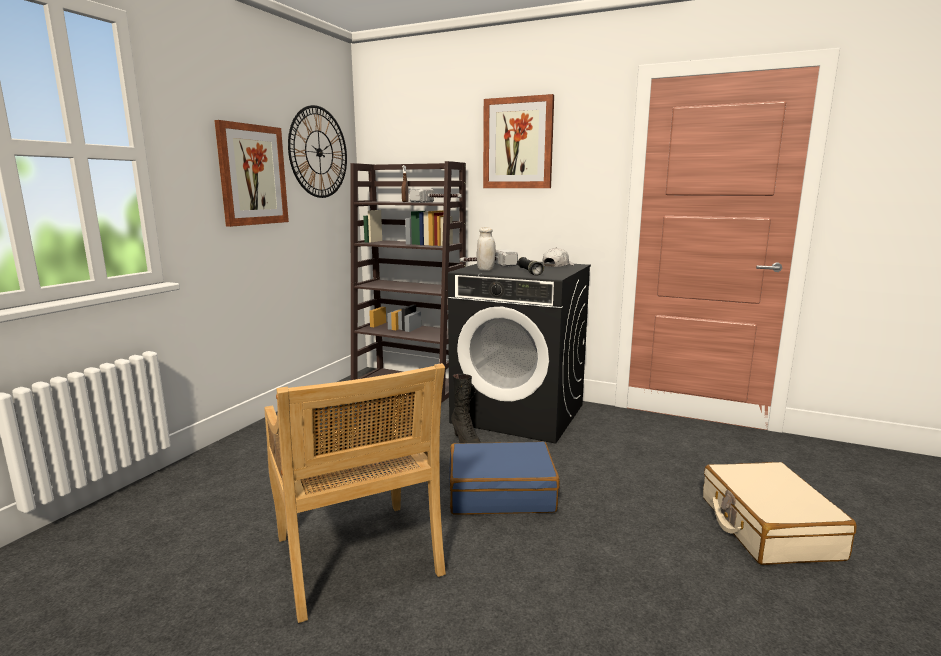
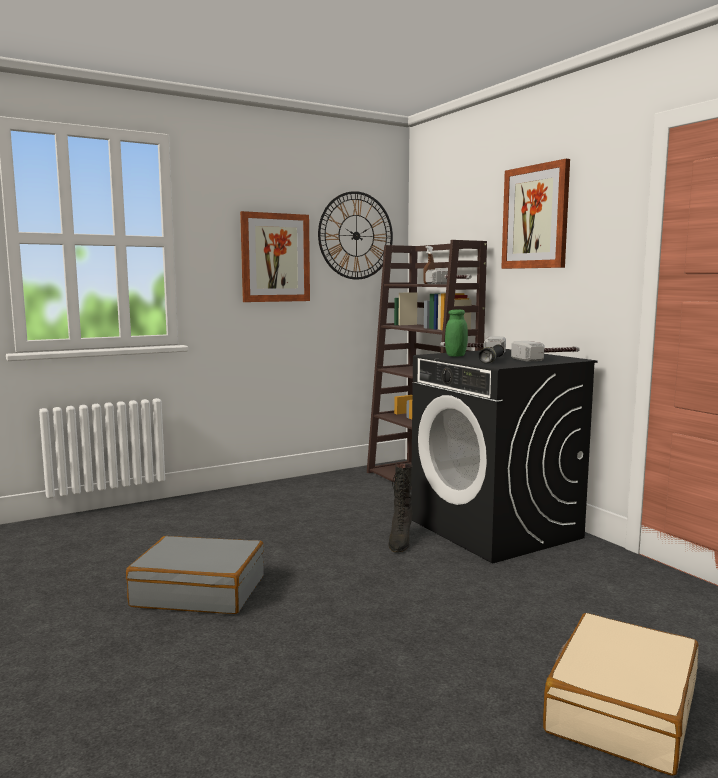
camera: 35 degrees right, 5 degrees down
beige chair [264,363,446,623] -> grey suitcase [126,536,264,614]
blue suitcase [449,441,560,515] -> none
white jar [477,227,496,271] -> green jar [445,309,468,357]
white cap [543,248,574,267] -> hammer [511,341,580,362]

